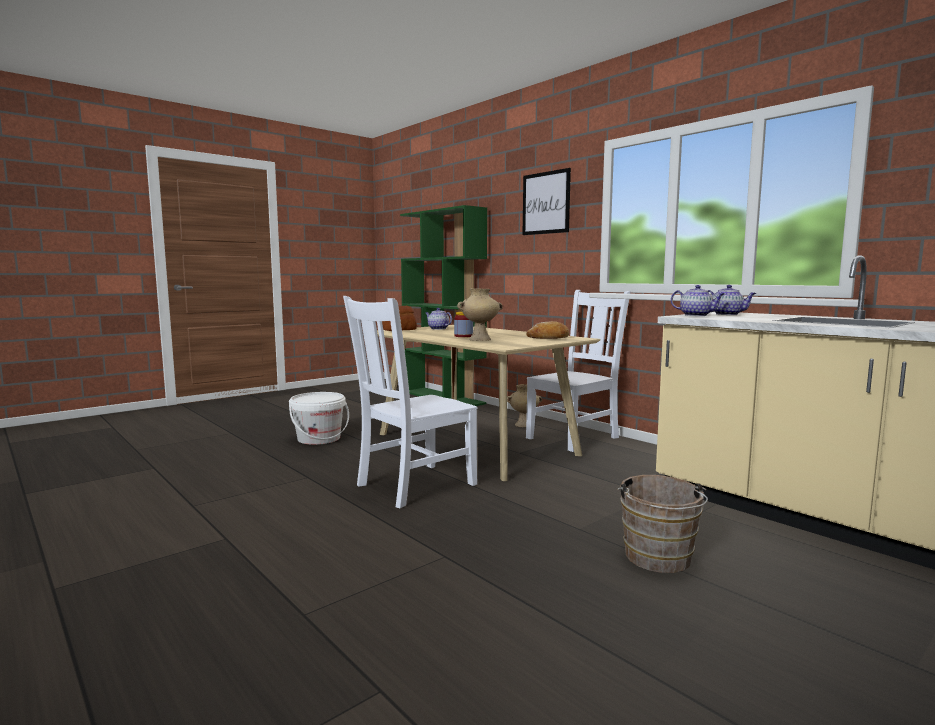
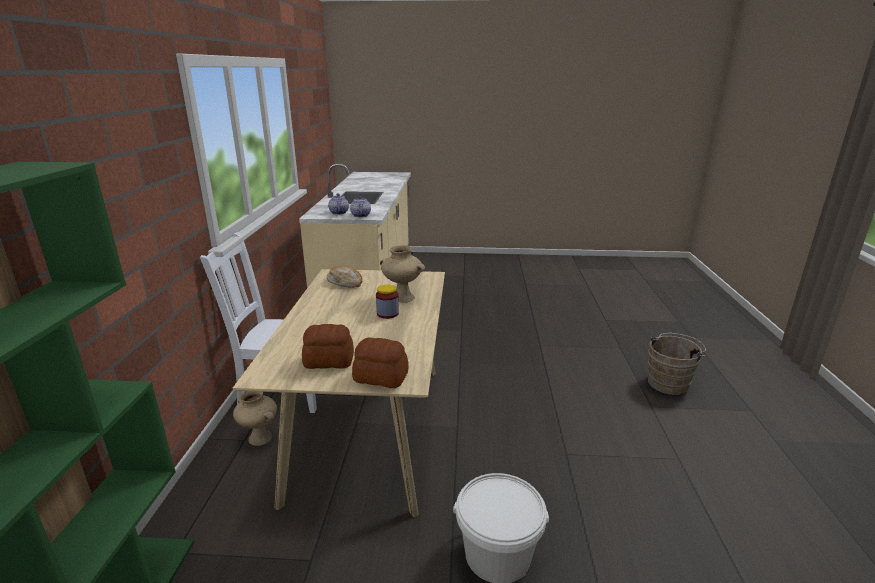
camera: 135 degrees left, 15 degrees up
white chair [343,296,477,508] -> none
teapot [426,308,452,330] -> bread [302,324,354,369]
picture [522,168,571,235] -> none
brown bucket [617,475,708,573] -> brown bucket moved to [648,333,706,395]

